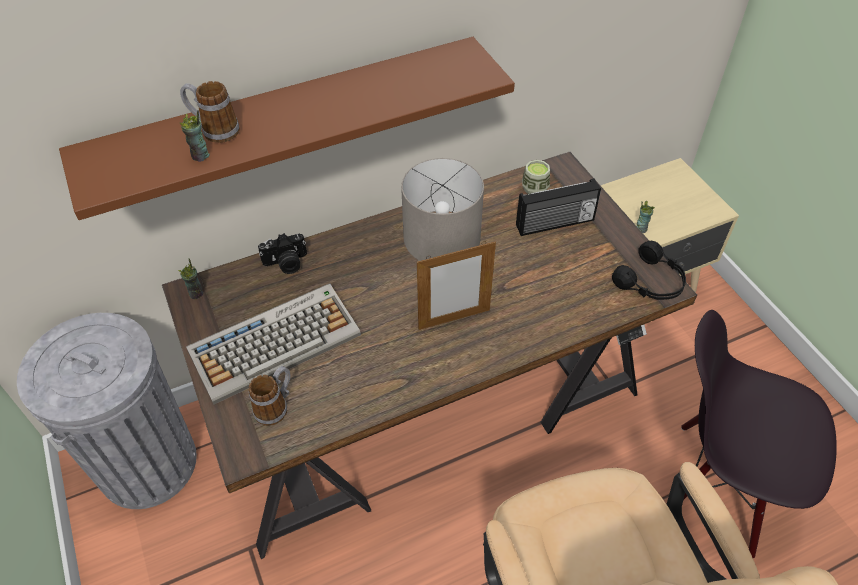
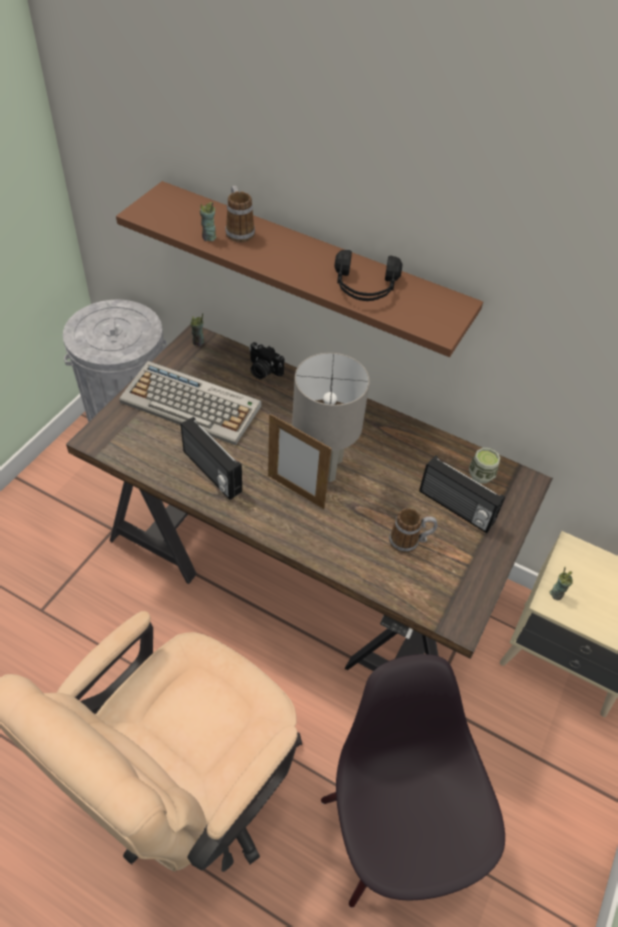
camera: 50 degrees right, 0 degrees up
mug [249,366,291,426] -> mug moved to [389,508,437,553]
black headphones [612,241,686,300] -> black headphones moved to [334,250,403,301]
none -> radio [181,417,242,500]

